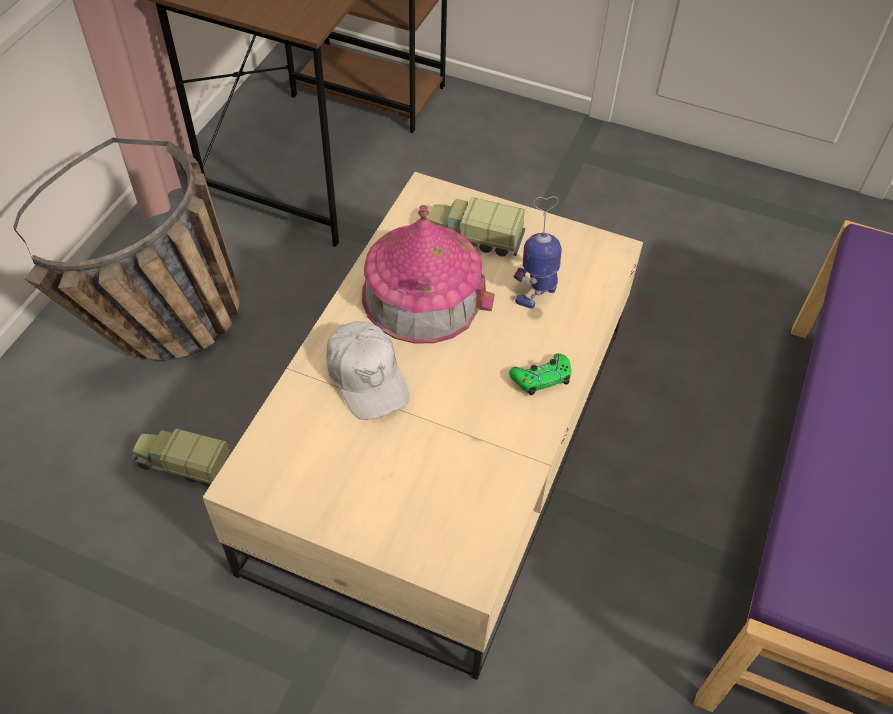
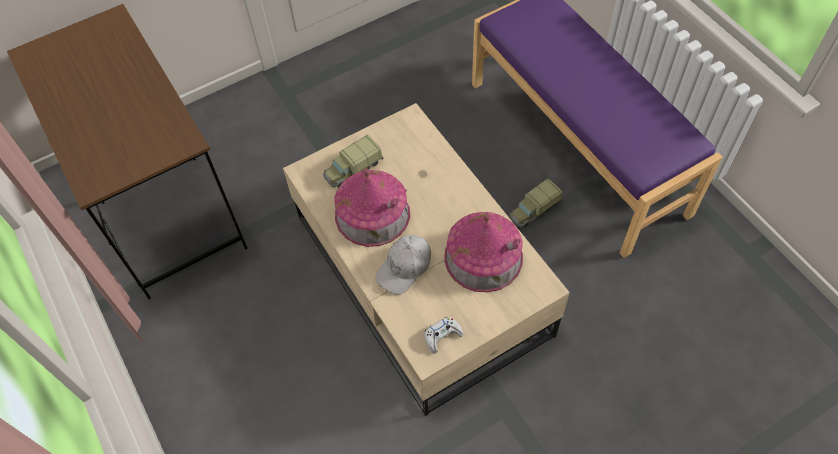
camera: 50 degrees left, 5 degrees up
basket [13,138,240,361] -> none
toy truck [132,429,231,486] -> toy truck moved to [509,179,562,228]
white cap [326,321,410,420] -> white cap turned 120 degrees clockwise [376,235,431,295]
green game controller [509,353,571,396] -> none
toy robot [514,196,562,309] -> none
none -> white game controller [424,317,463,353]
none -> toy house [444,212,523,292]

